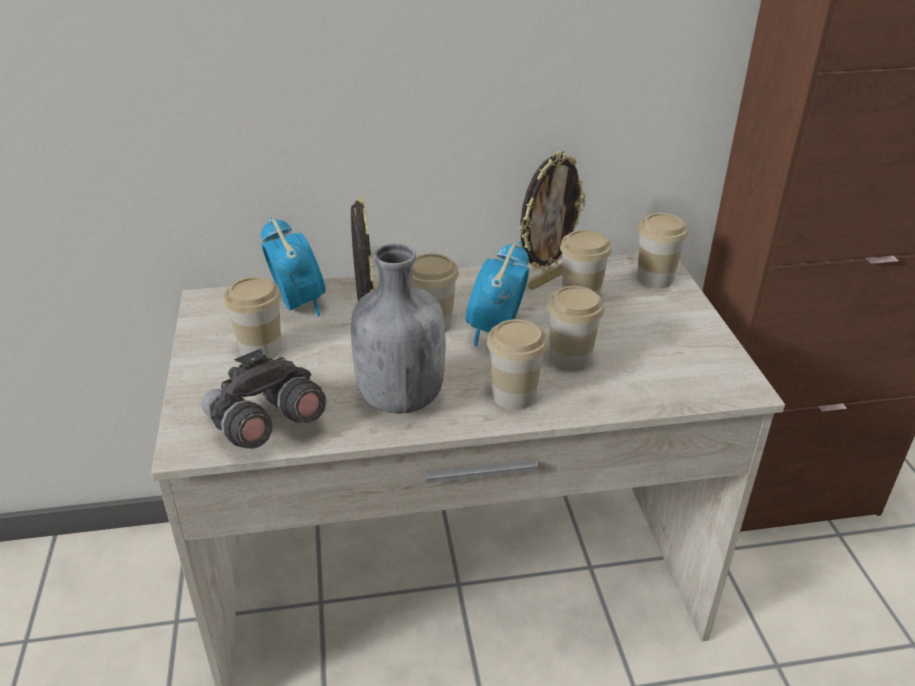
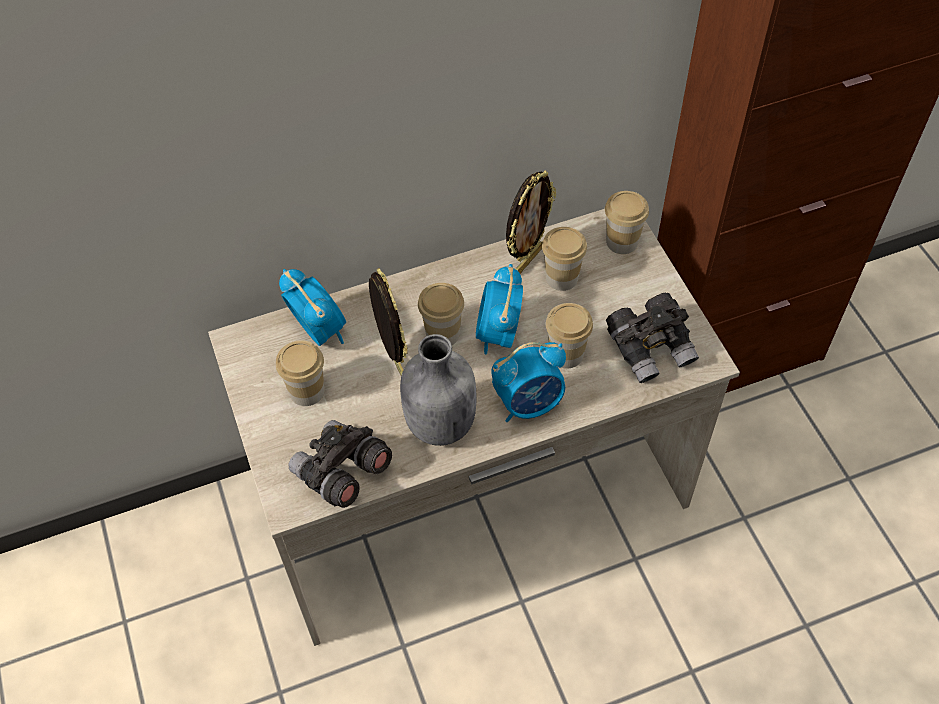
camera: 10 degrees left, 20 degrees up
cup [487,319,547,410] -> alarm clock [491,342,566,422]
none -> grey binoculars [606,292,699,383]

